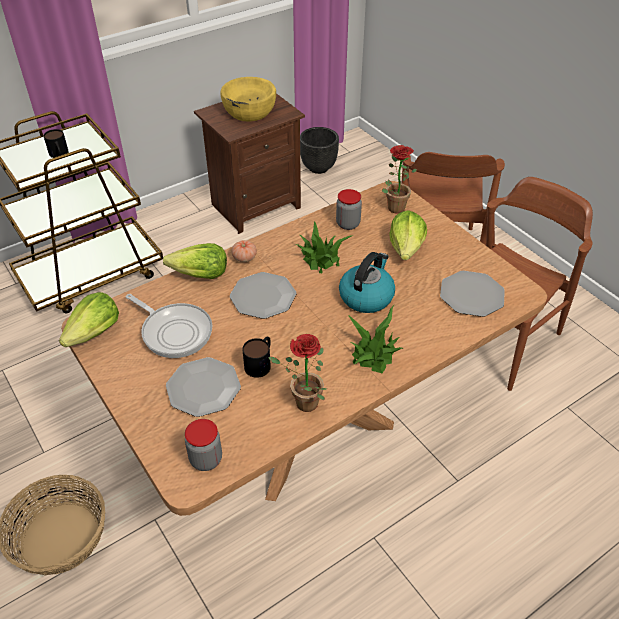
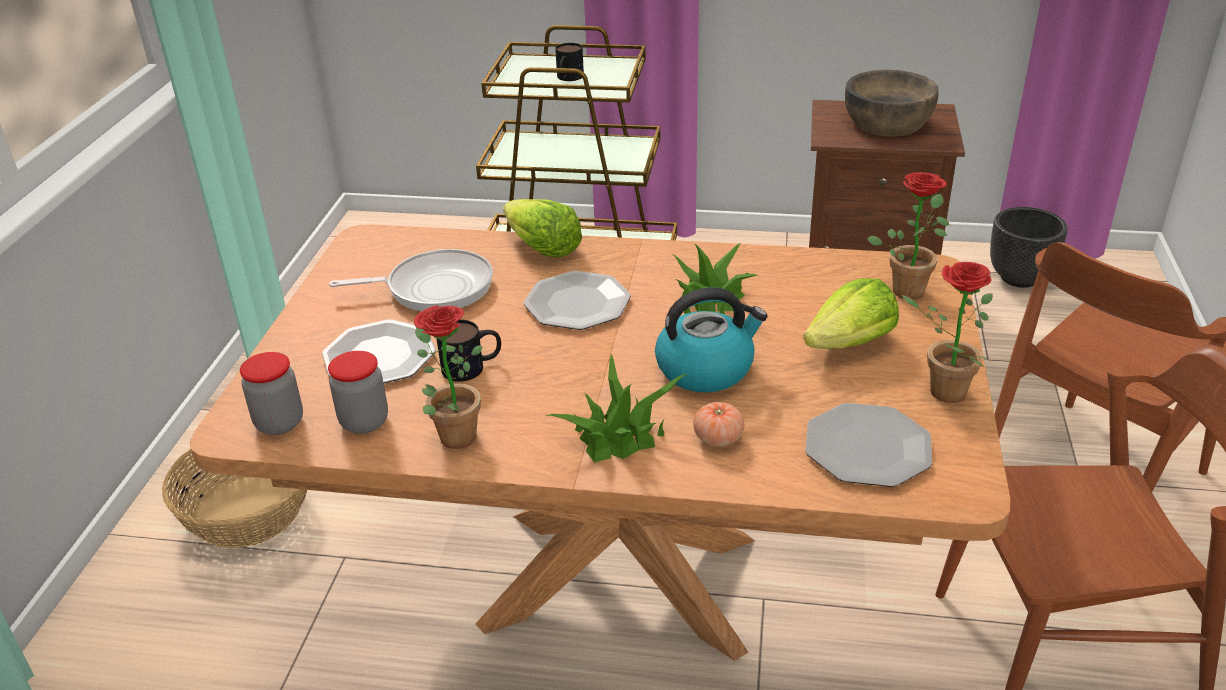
camera: 45 degrees right, 10 degrees down
lettuce [59,292,119,347] -> none
frying pan [126,294,212,358] -> frying pan turned 90 degrees counterclockwise [329,249,493,311]
yellow bowl [221,77,276,122] -> brown bowl [845,70,938,137]
tomato [232,240,257,262] -> tomato moved to [693,402,744,446]
jar [336,189,362,230] -> jar moved to [328,351,388,434]
none -> potted plant [902,262,993,403]

